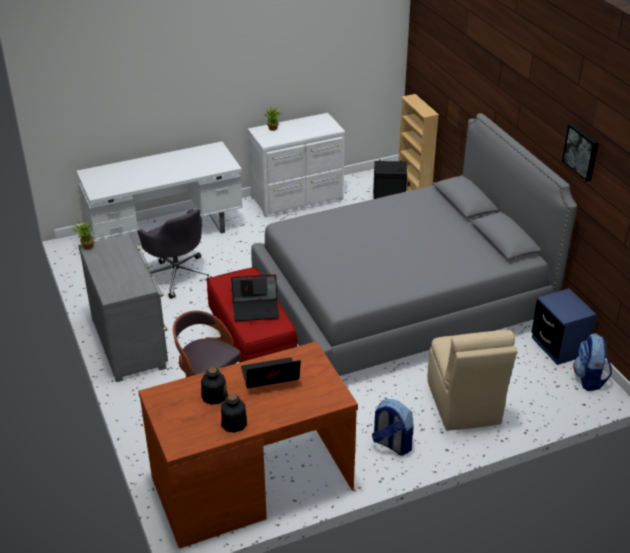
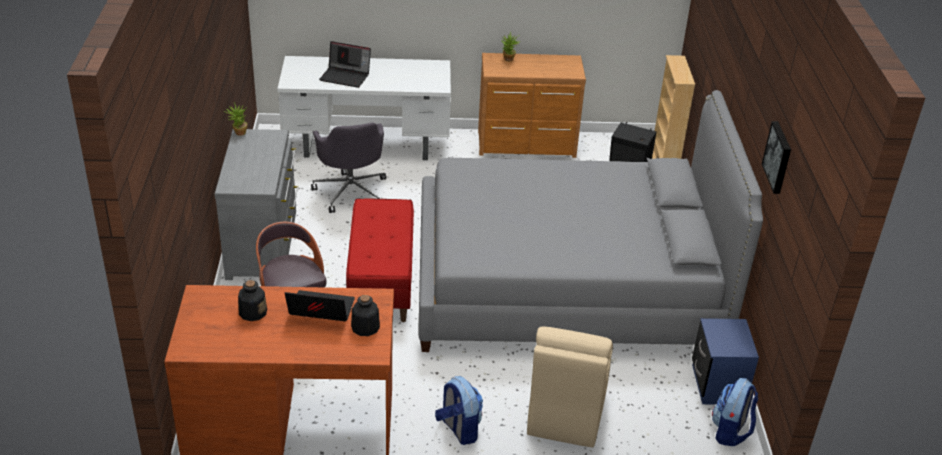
camera: 20 degrees right, 0 degrees up
bottle [221,394,247,433] -> bottle moved to [351,295,380,336]
laptop [231,274,279,321] -> laptop moved to [319,41,371,88]
white dresser [247,113,345,217] -> brown dresser [478,53,586,158]

